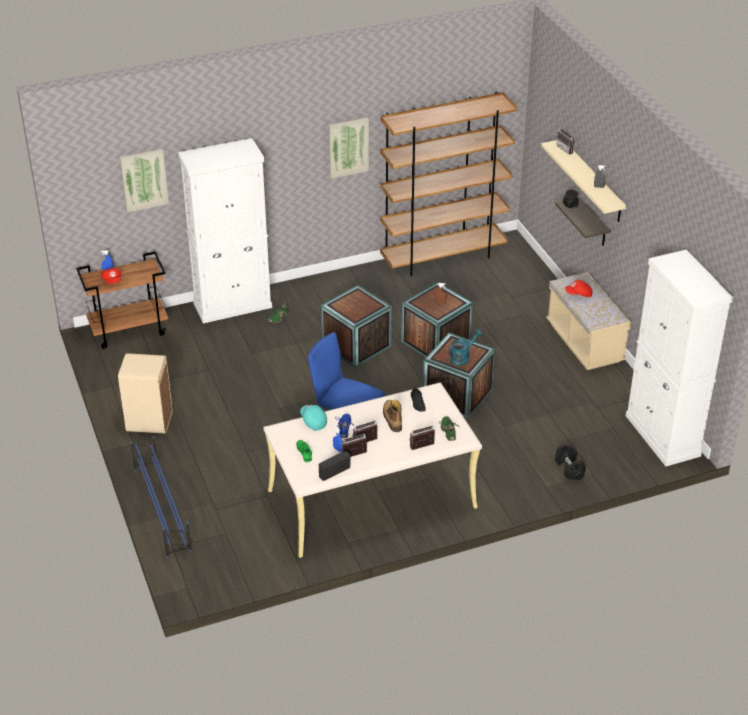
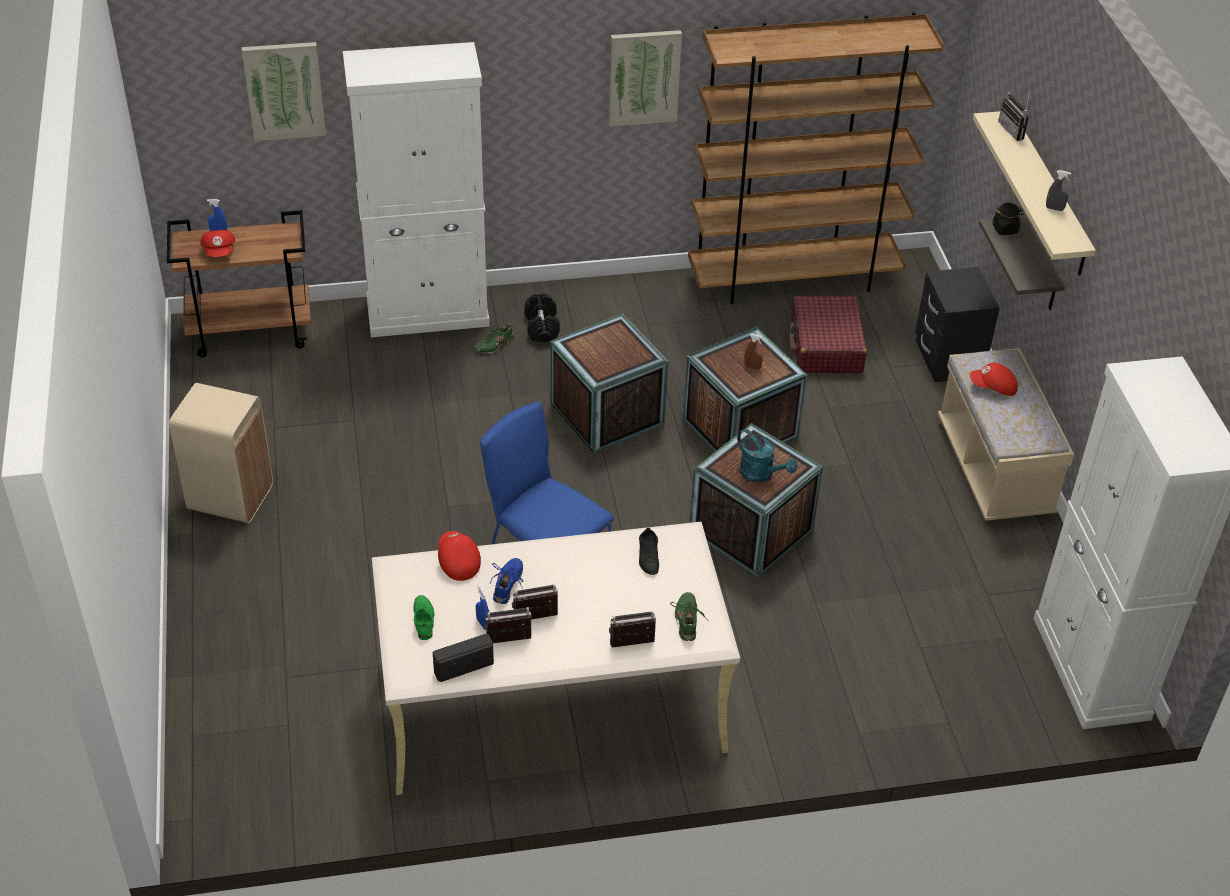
camera: 10 degrees right, 5 degrees up
blue shoe rack [130,436,192,558] -> none
turquoise cap [300,405,327,430] -> red cap [438,531,481,581]
boot [383,400,402,432] -> none
turquoise watering can [449,329,482,366] -> turquoise watering can turned 75 degrees clockwise [737,429,797,483]
black dumbbell [555,445,586,480] -> black dumbbell moved to [524,293,560,342]
none -> red suitcase [790,296,867,373]
none -> black nightstand [915,267,1000,382]

